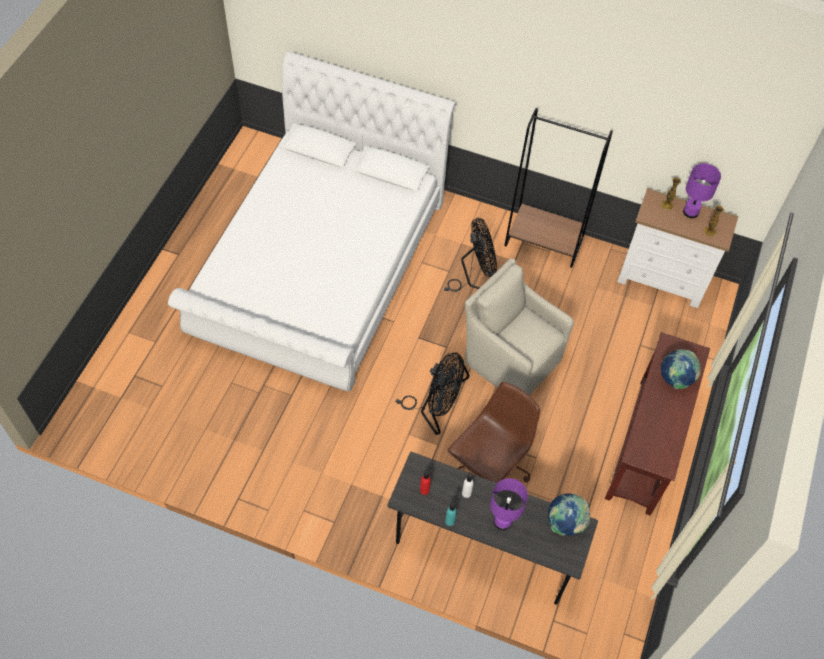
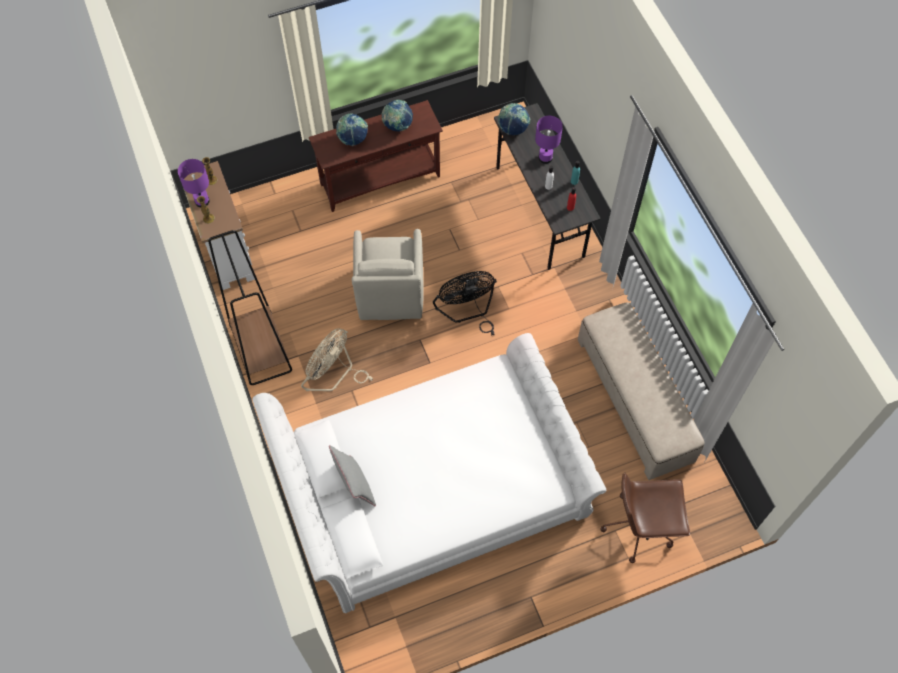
camera: 130 degrees left, 5 degrees up
black fan [443,218,497,292] -> beige fan [301,328,373,391]
brown office chair [447,382,540,483] -> brown office chair moved to [601,473,690,563]
none -> grey pillow [329,445,376,507]
none -> globe [382,100,413,131]
none -> beige bench [578,302,705,480]

